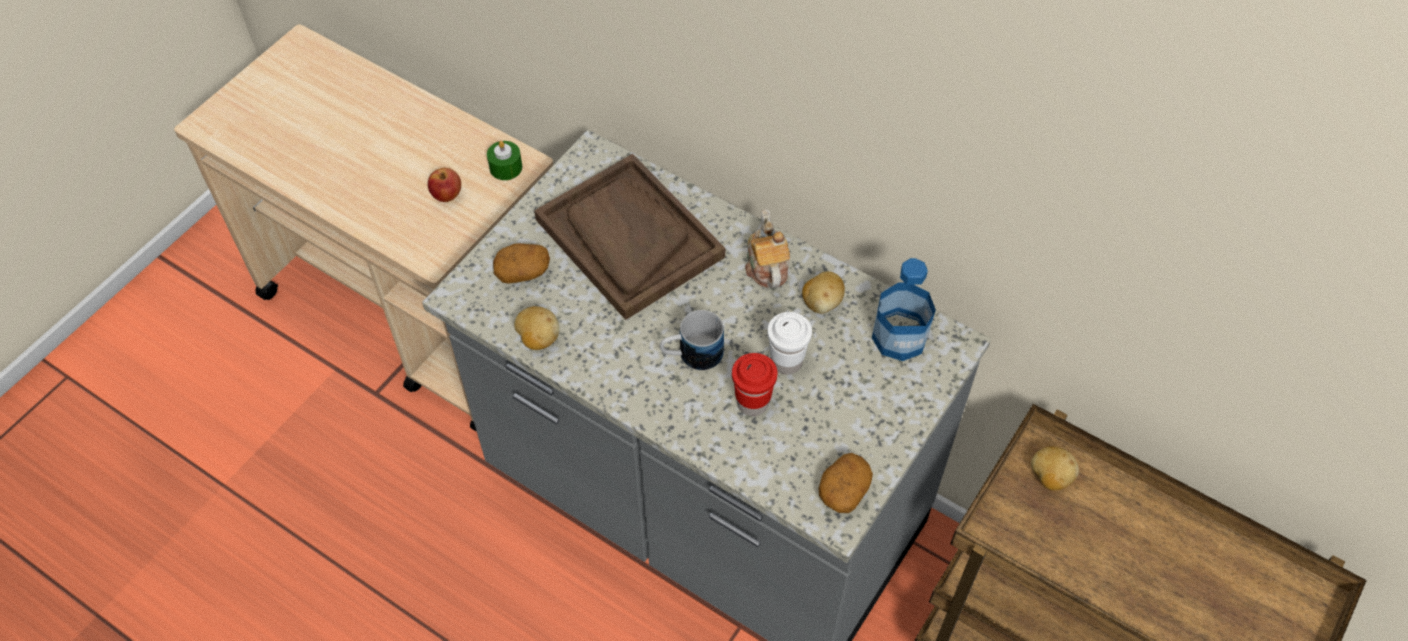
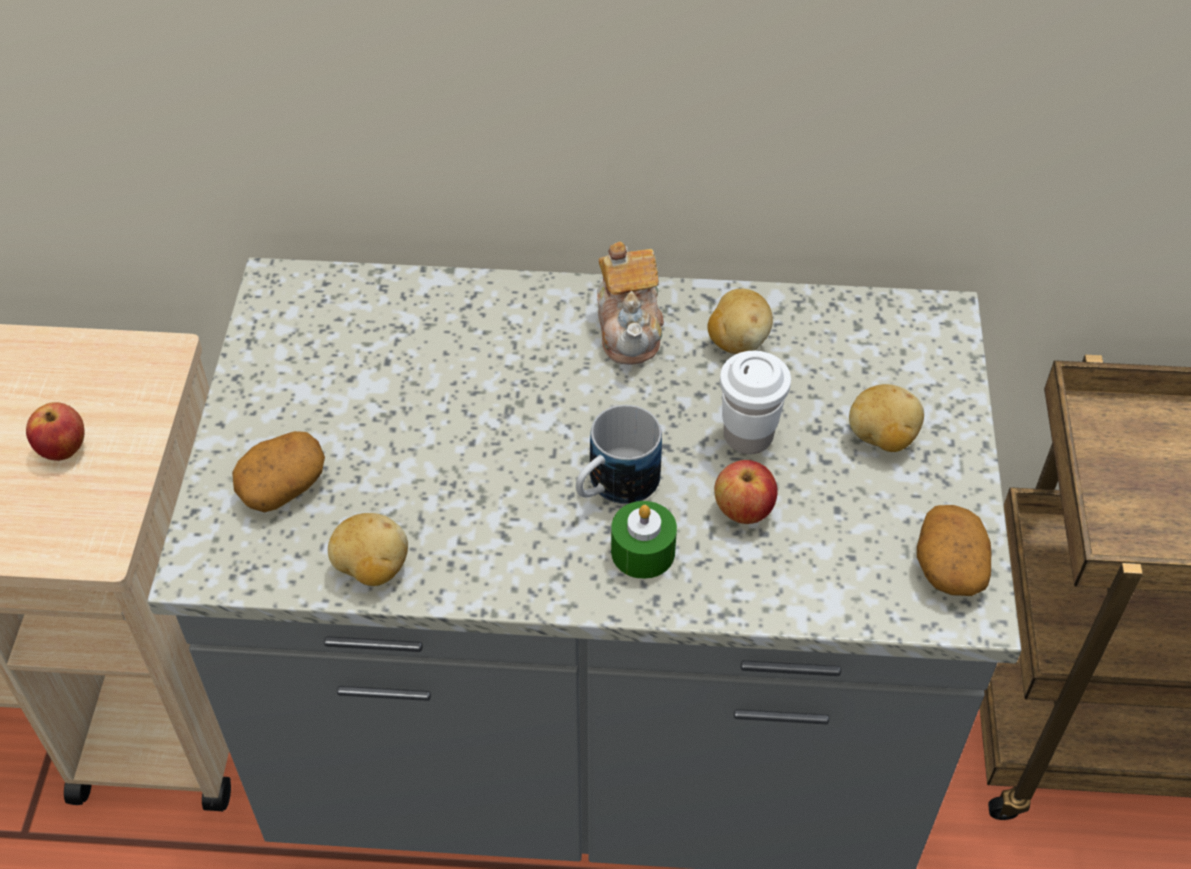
camera: 30 degrees left, 5 degrees down
green candle [487,141,523,180] -> green candle moved to [611,501,677,579]
brown tray [534,154,725,320] -> none
red cup [732,353,777,416] -> apple [714,460,778,524]
teapot [745,209,790,288] -> teapot turned 150 degrees counterclockwise [597,241,664,364]
bottle [872,258,936,361] -> none
potato [1031,446,1079,490] -> potato moved to [849,384,924,452]

